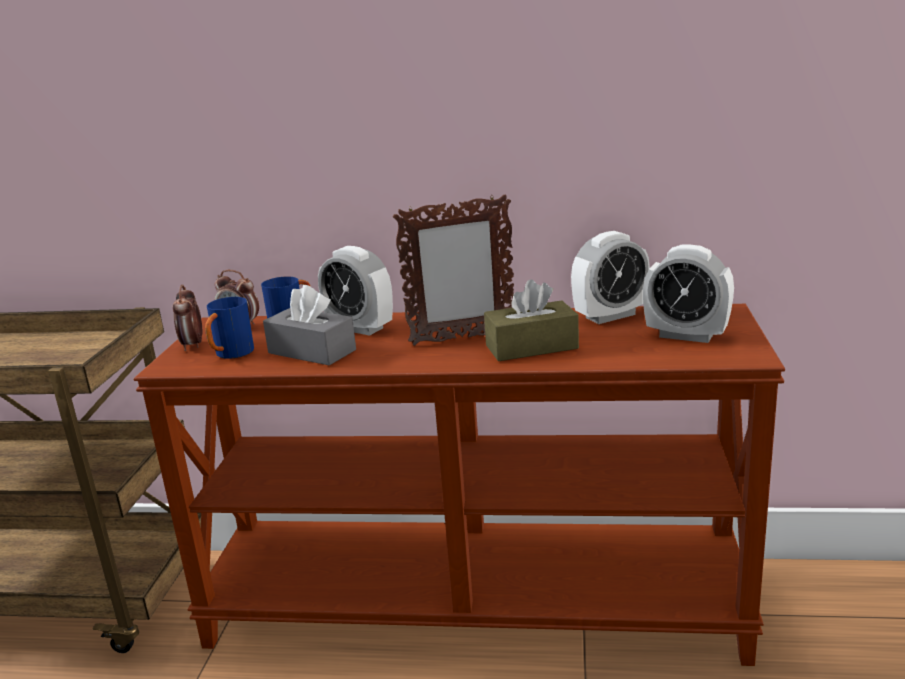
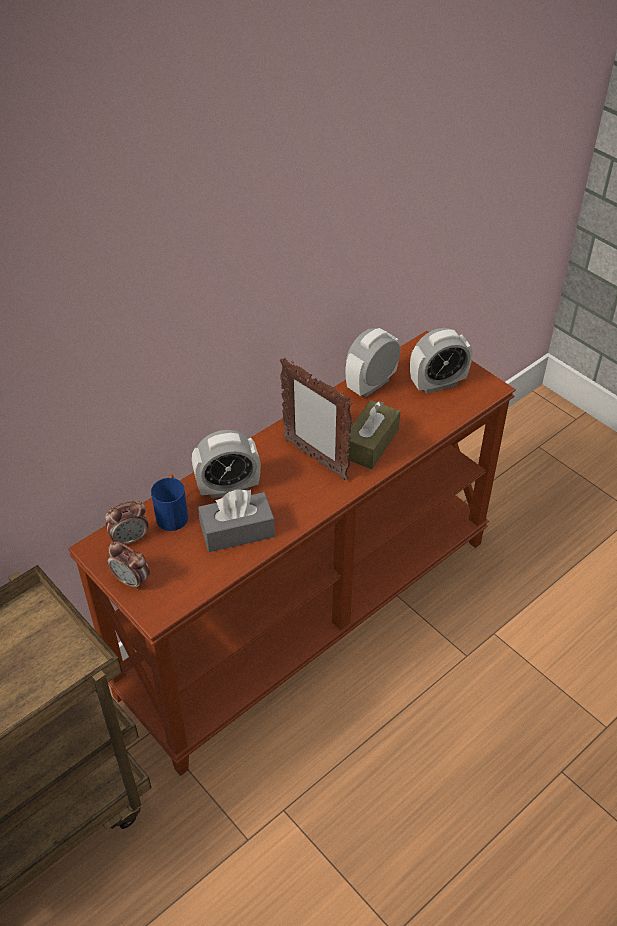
camera: 50 degrees left, 25 degrees up
blue mug [205,297,254,359] -> none
picture frame [393,195,514,346] -> picture frame turned 105 degrees clockwise [280,358,353,480]
alarm clock [571,231,650,324] -> alarm clock turned 150 degrees counterclockwise [346,328,400,397]

